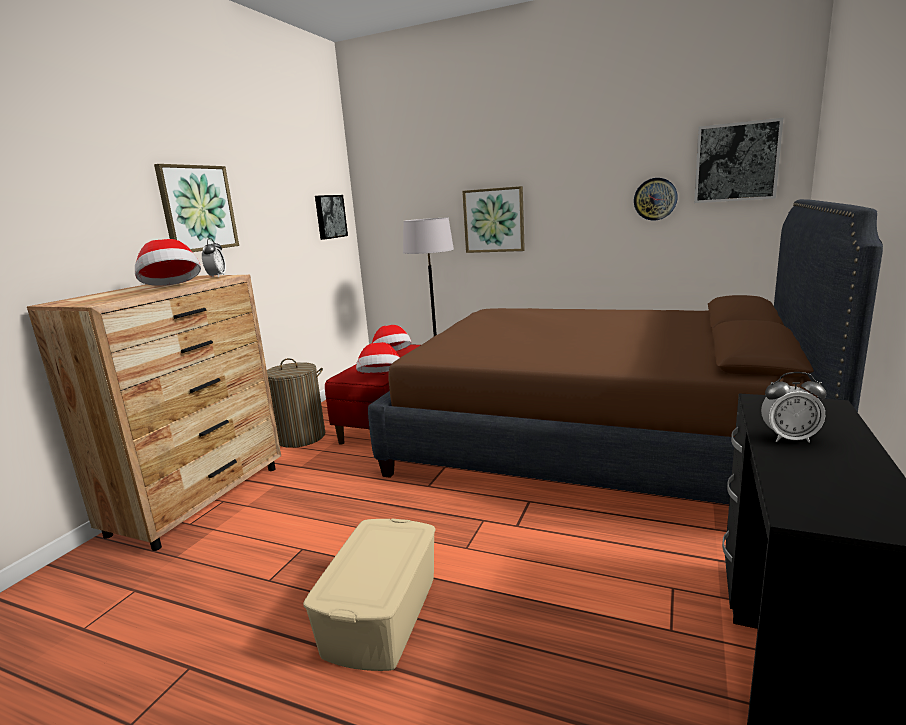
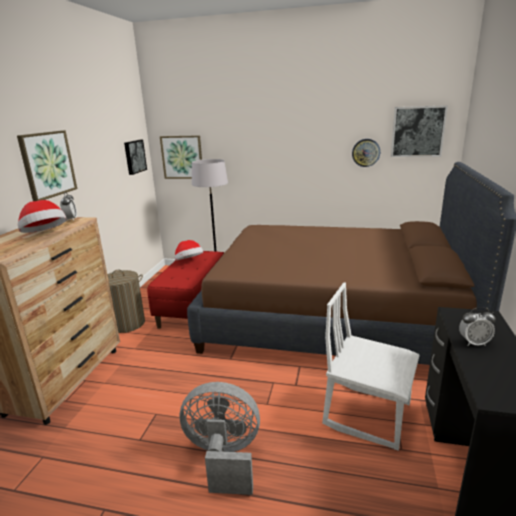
camera: 10 degrees left, 5 degrees up
beige storage box [303,519,436,671] -> grey fan [179,382,260,495]
hat [356,342,400,373] -> none
picture [462,186,525,253] -> picture moved to [160,135,202,179]
none -> white chair [322,283,420,451]

